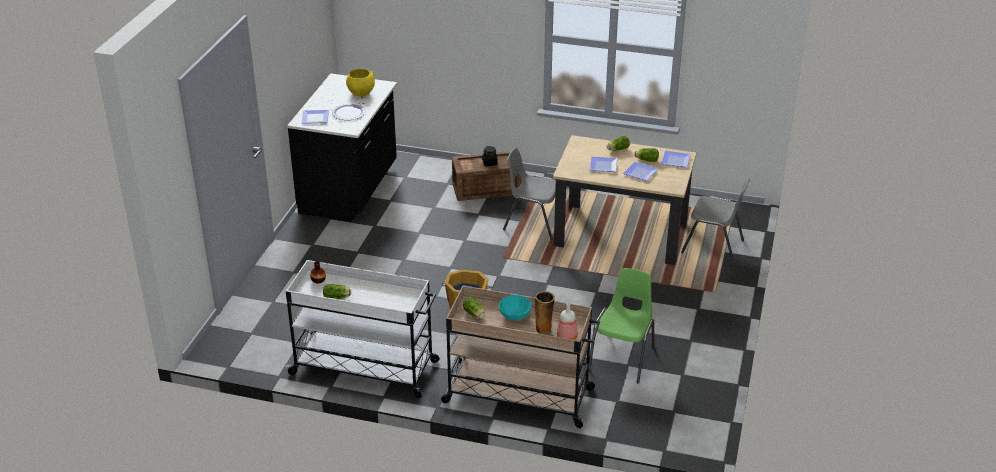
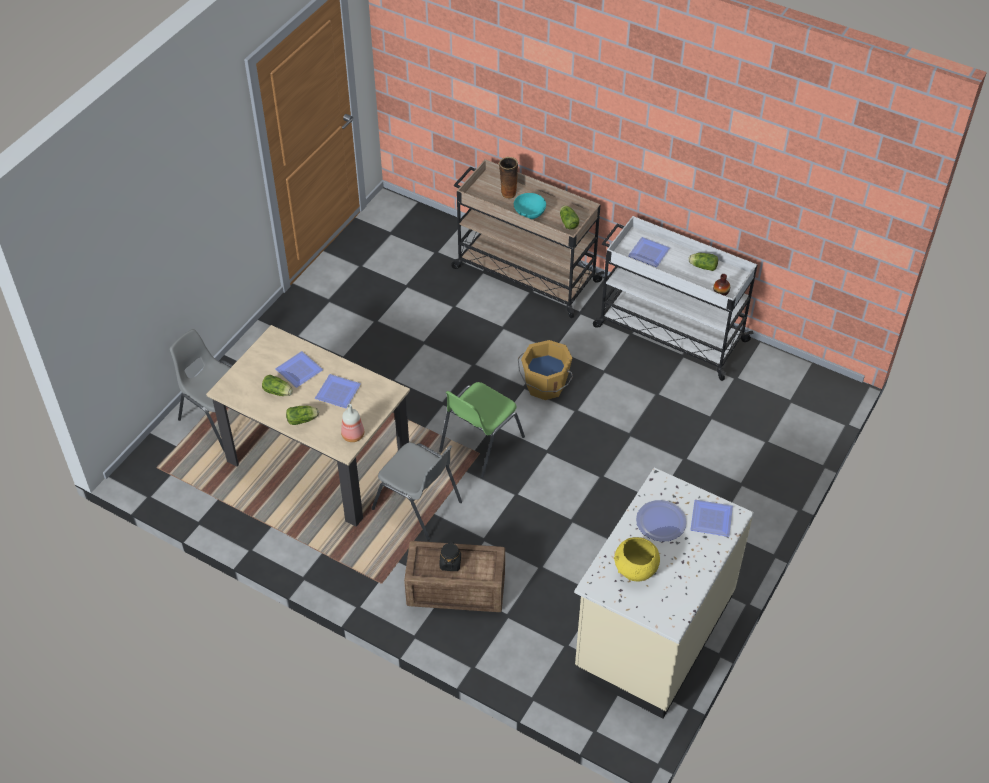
camera: 165 degrees left, 15 degrees up
black counter [287,73,397,222] -> beige counter [574,467,754,718]
bottle [557,303,578,340] -> bottle moved to [341,404,364,442]
green chair [589,268,655,384] -> green chair moved to [439,382,525,478]
plate [661,151,691,168] -> plate moved to [628,237,670,267]

